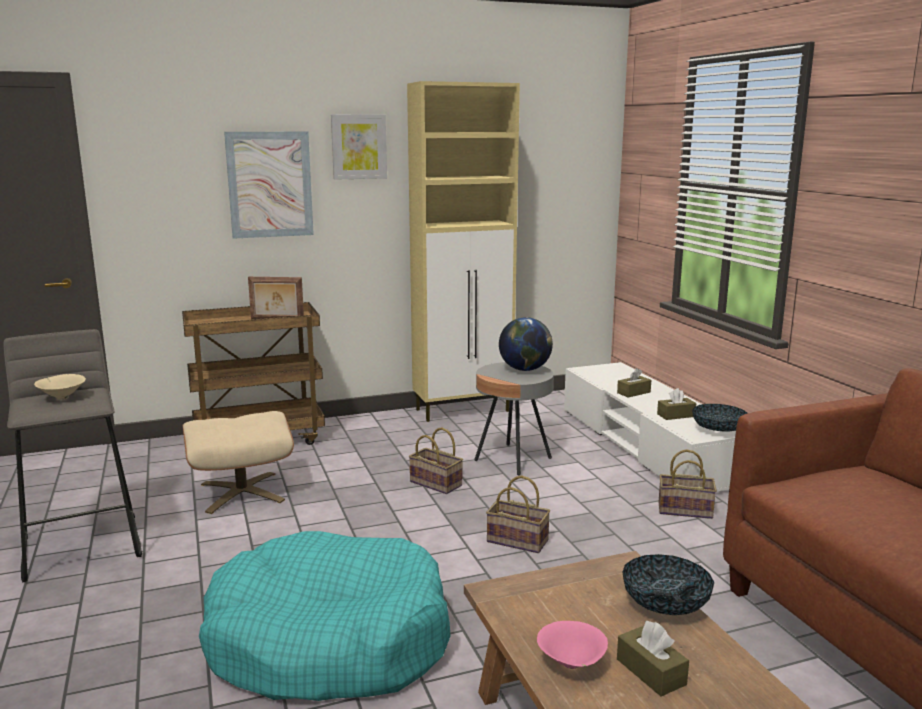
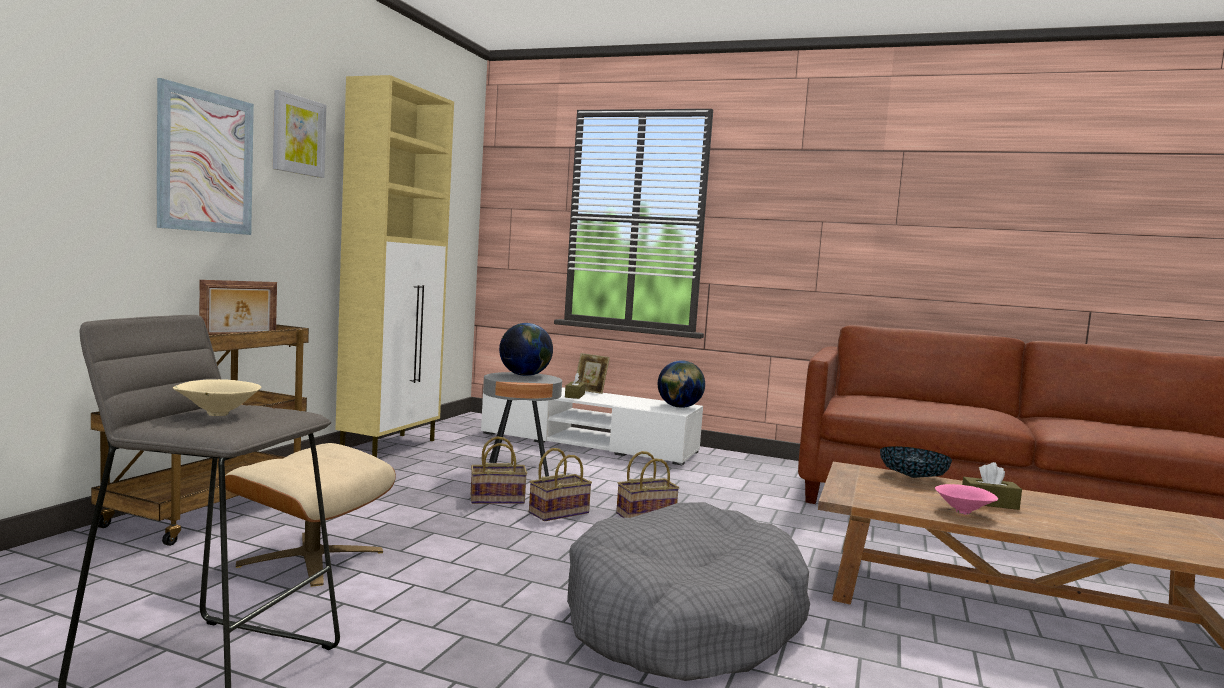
camera: 50 degrees left, 10 degrees down
turquoise dog bed [199,531,450,701] -> grey dog bed [567,502,810,681]
brown tissue box [657,388,697,420] -> none
basket [659,449,717,519] -> basket moved to [529,448,592,521]
bowl [692,404,748,431] -> globe [658,360,705,408]
none -> picture frame [576,353,610,394]

